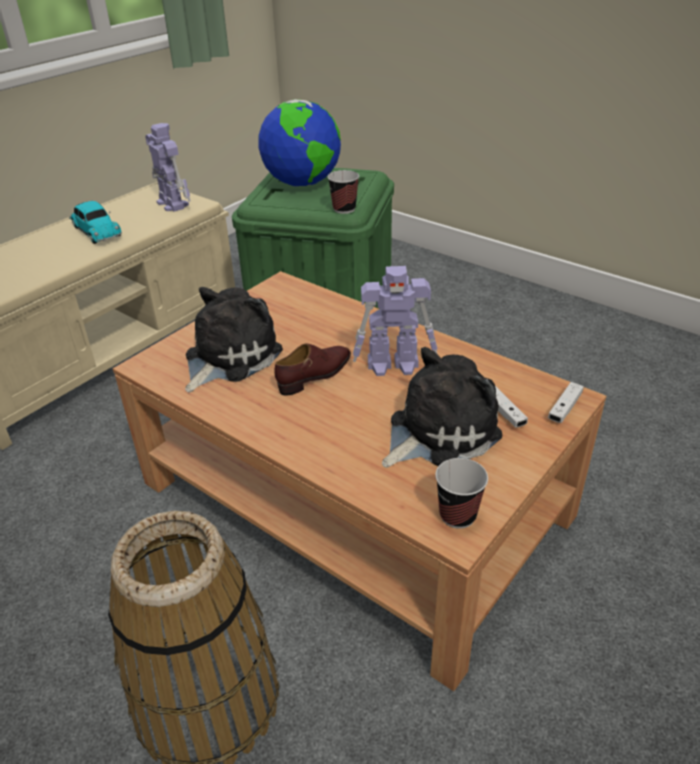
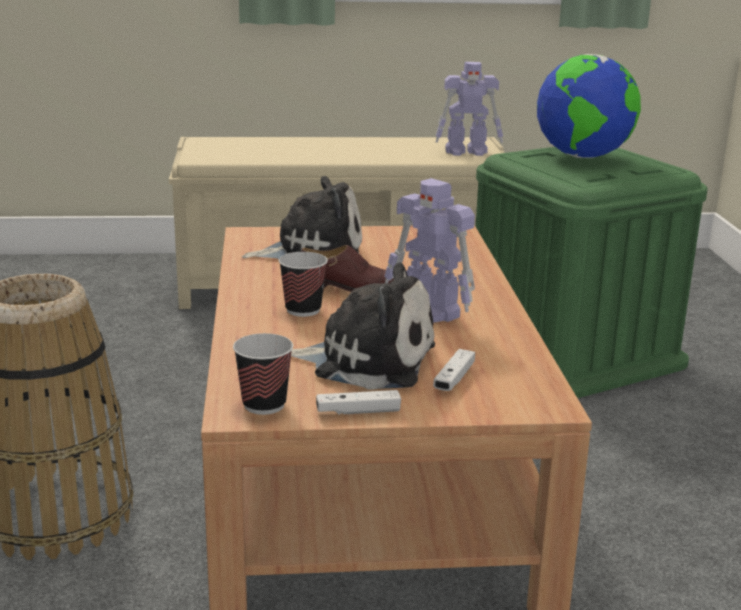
camera: 45 degrees right, 15 degrees down
toy car [69,201,122,244] -> none
toy robot [145,123,190,212] -> toy robot turned 75 degrees clockwise [436,62,503,156]
cup [328,170,359,214] -> cup moved to [279,252,328,317]
white game controller [548,382,584,423] -> white game controller moved to [316,390,401,415]

